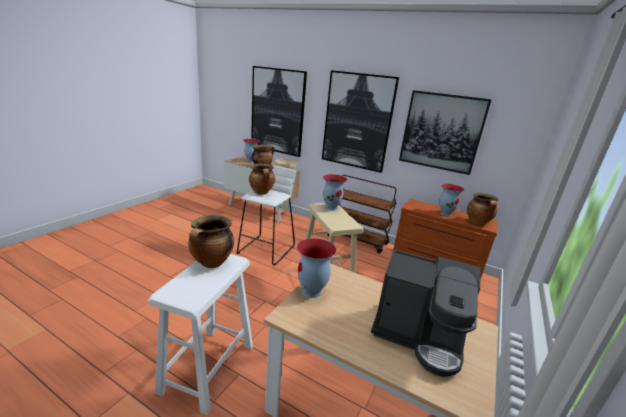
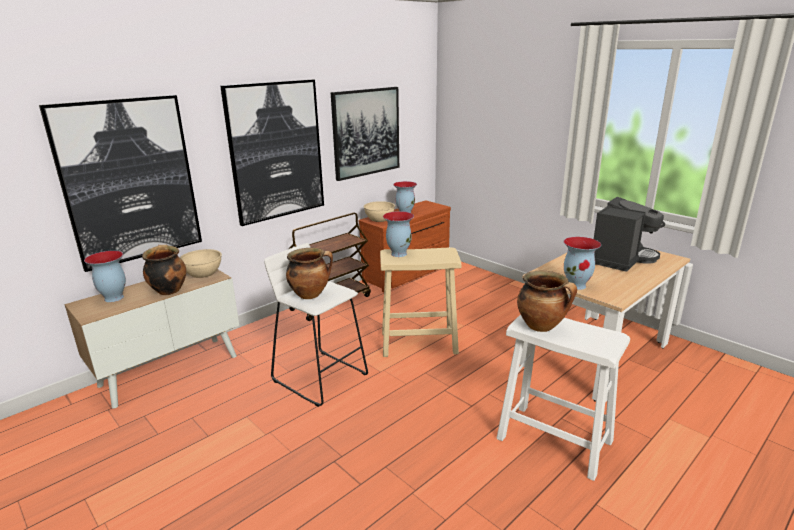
camera: 70 degrees left, 0 degrees up
cooking pot [467,193,499,225] -> none
none -> beige bowl [363,201,395,222]

